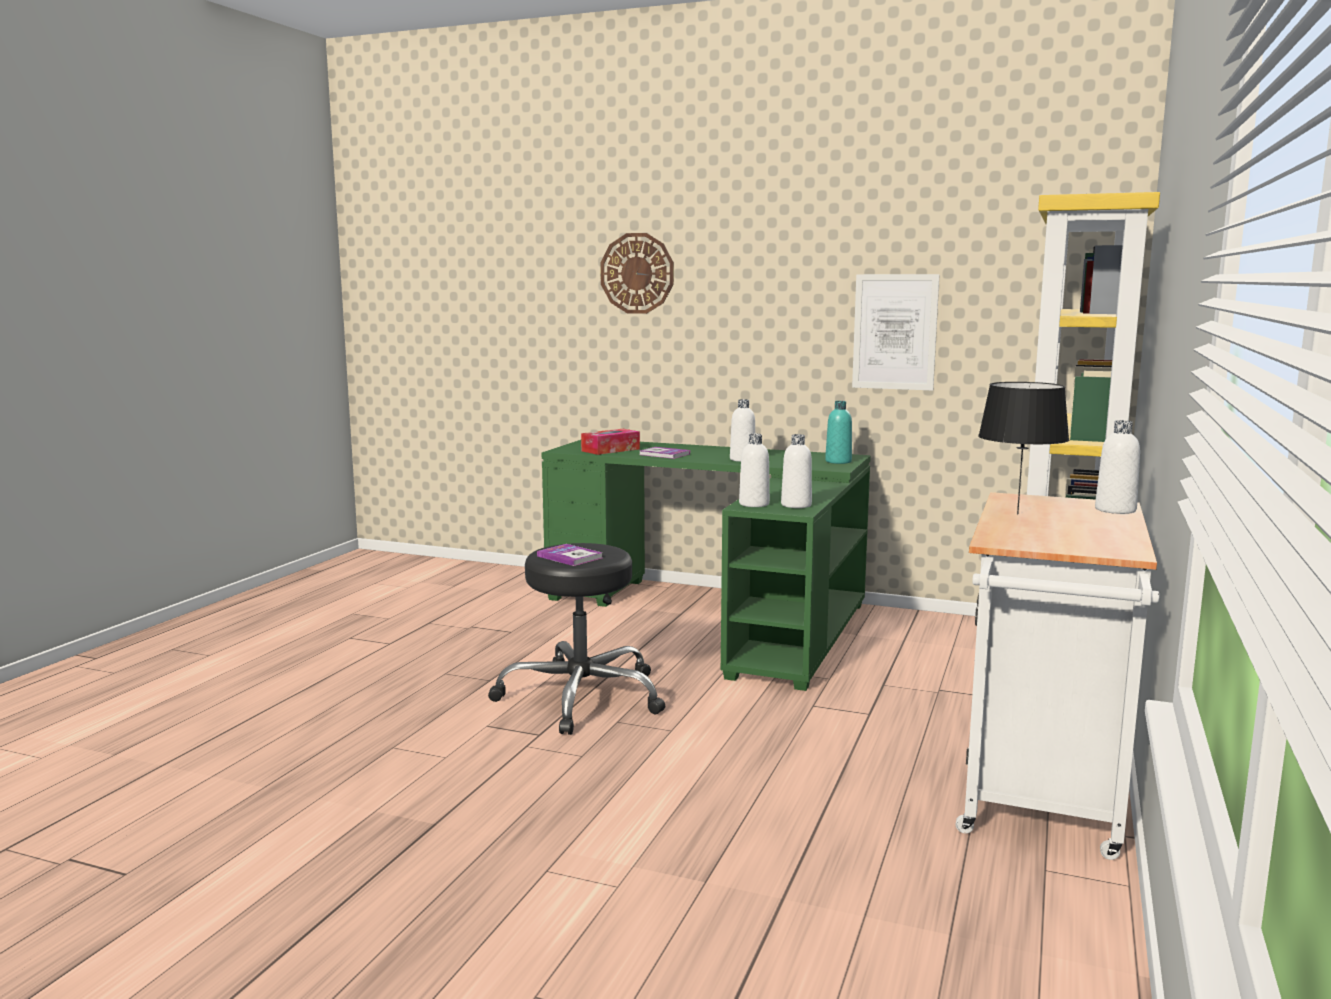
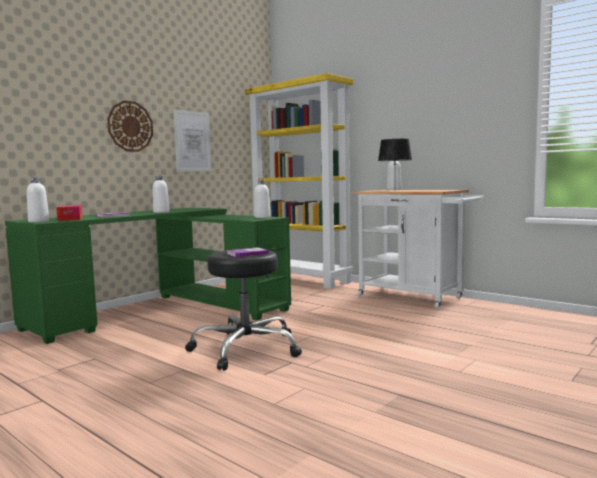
camera: 70 degrees left, 5 degrees down
wall clock [600,233,674,314] -> wall clock moved to [107,100,153,152]
white bottle [739,434,770,507] -> white bottle moved to [27,177,49,222]
turquoise bottle [825,401,852,464] -> none

